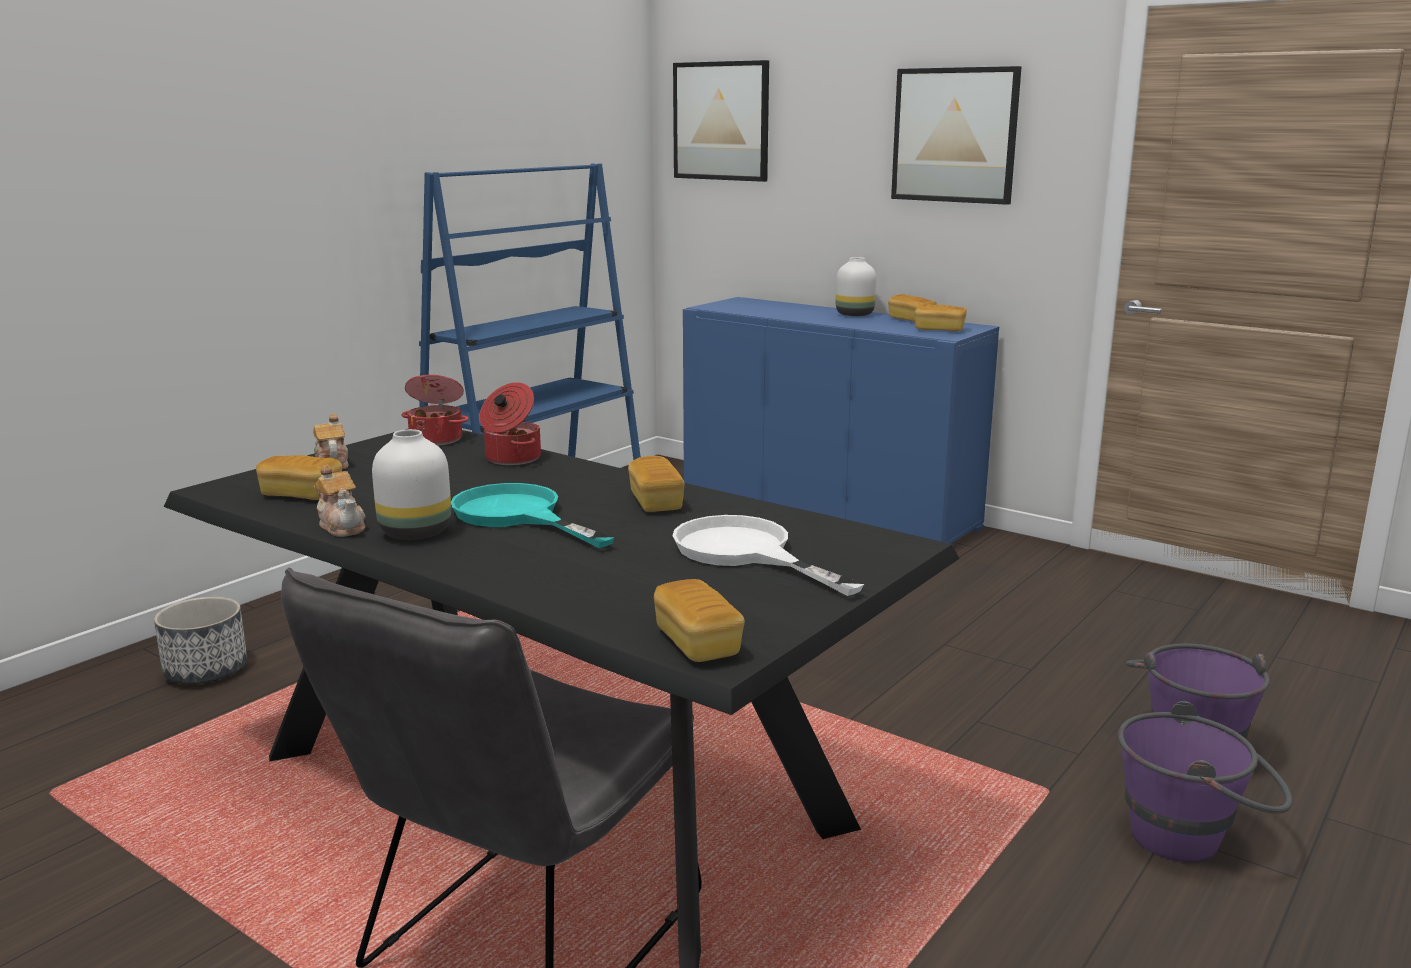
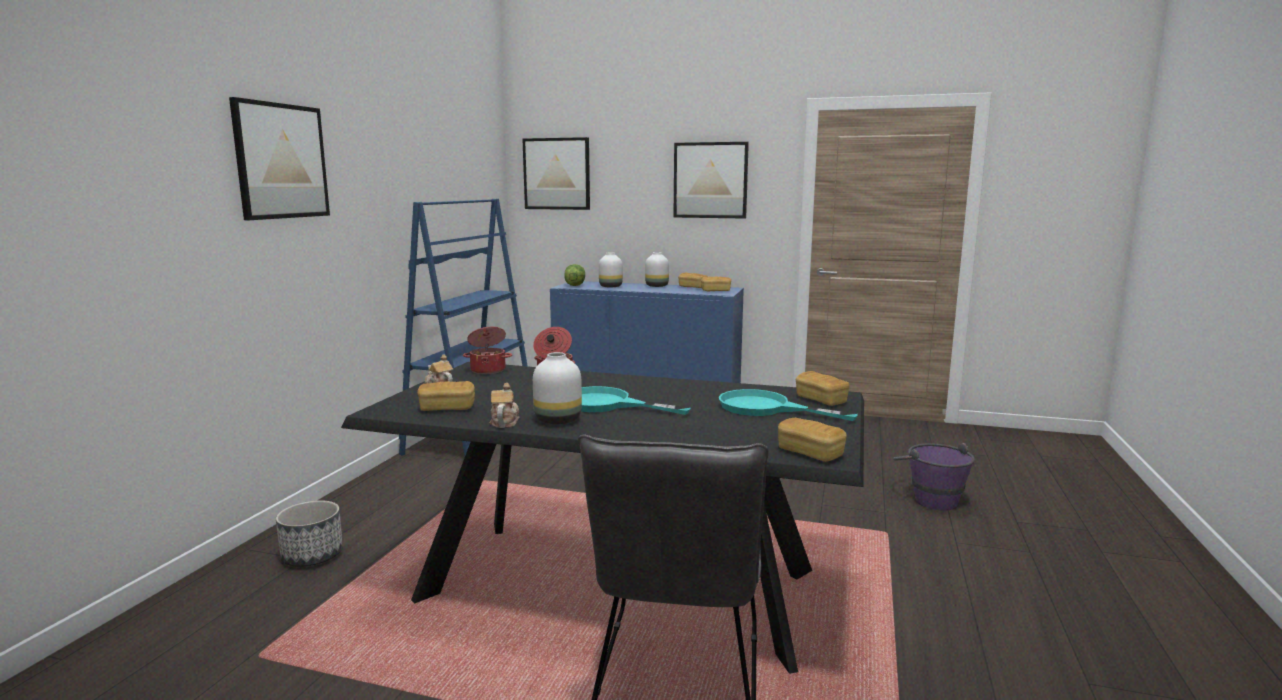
camera: 20 degrees left, 5 degrees down
teapot [314,464,366,537] -> teapot turned 120 degrees counterclockwise [490,383,519,428]
bread [628,456,685,512] -> bread moved to [796,371,849,406]
white frying pan [672,515,864,596] -> turquoise frying pan [719,389,858,421]
purple bucket [1118,701,1293,862] -> none
none -> picture [229,97,330,220]
none -> lettuce [564,264,585,286]
none -> white vase [599,253,623,287]

